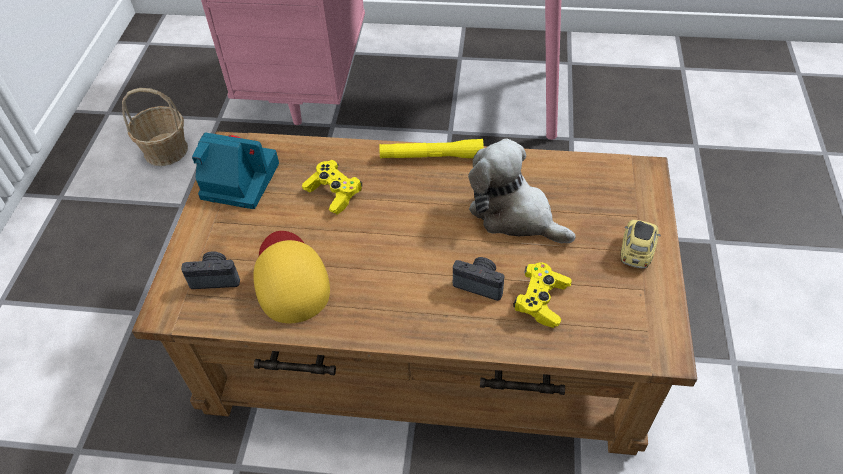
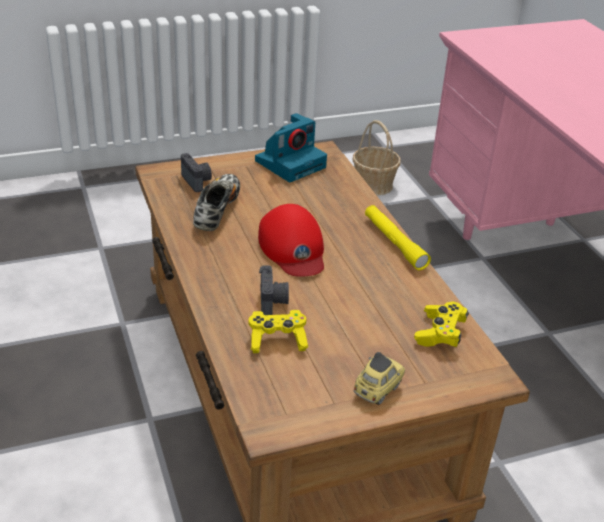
camera: 60 degrees right, 15 degrees down
camera [192,133,279,209] -> camera turned 60 degrees clockwise [255,113,327,182]
yellow cap [253,231,330,323] -> shoe [193,174,240,231]
yellow game controller [302,160,362,215] -> yellow game controller moved to [414,302,469,347]
plush toy [468,139,576,243] -> none
toy car [621,220,661,269] -> toy car turned 45 degrees counterclockwise [354,352,405,405]
none -> red cap [258,204,324,277]

